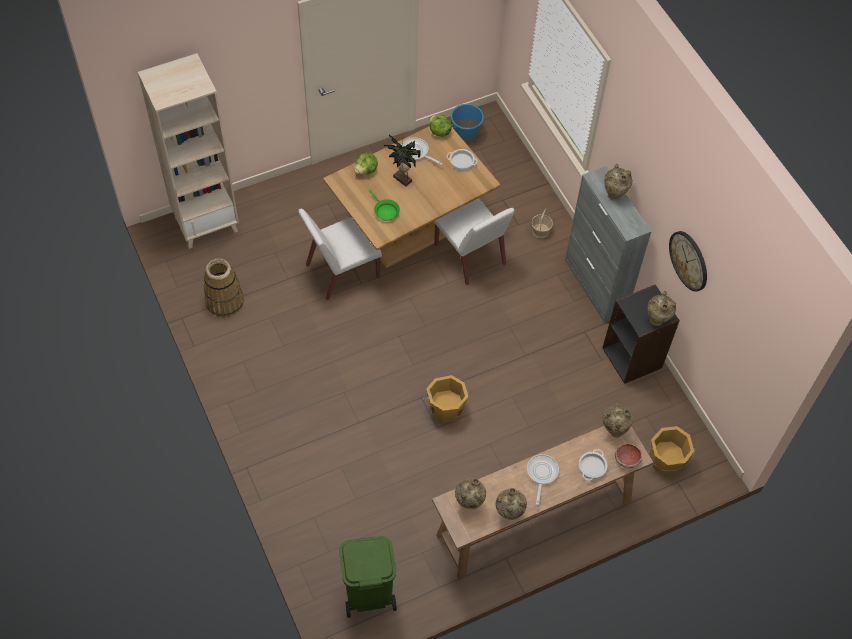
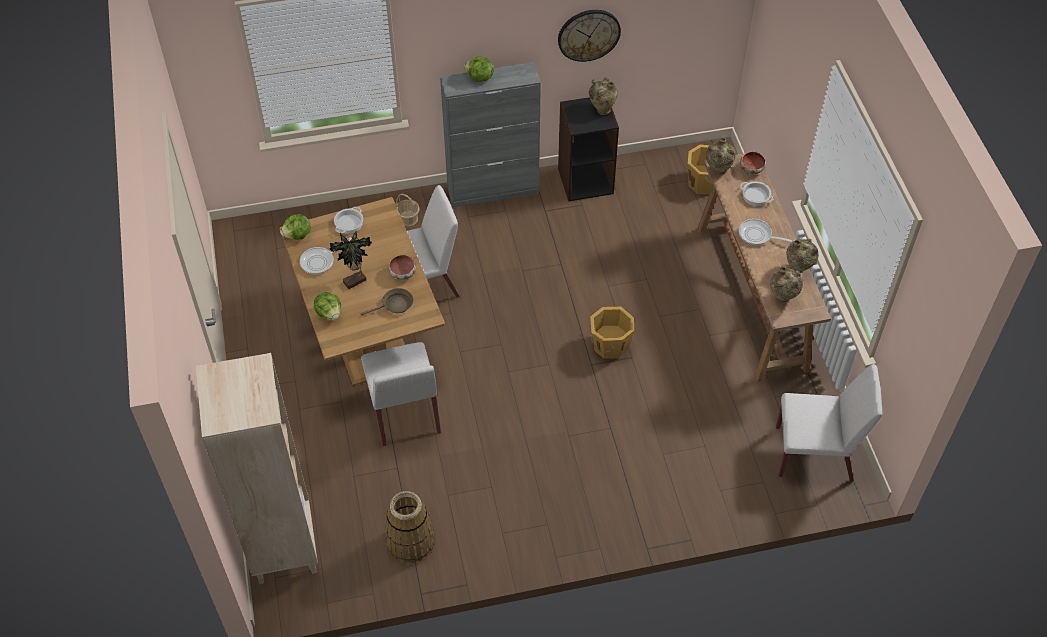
camera: 75 degrees left, 5 degrees down
green trash can [339,536,397,618] -> white chair [776,364,882,481]
green frying pan [369,190,400,221] -> brown frying pan [361,288,413,315]
blue bucket [451,104,484,145] -> none
beige vase [604,164,632,201] -> lettuce [464,57,494,82]
none -> bowl [389,255,416,280]

